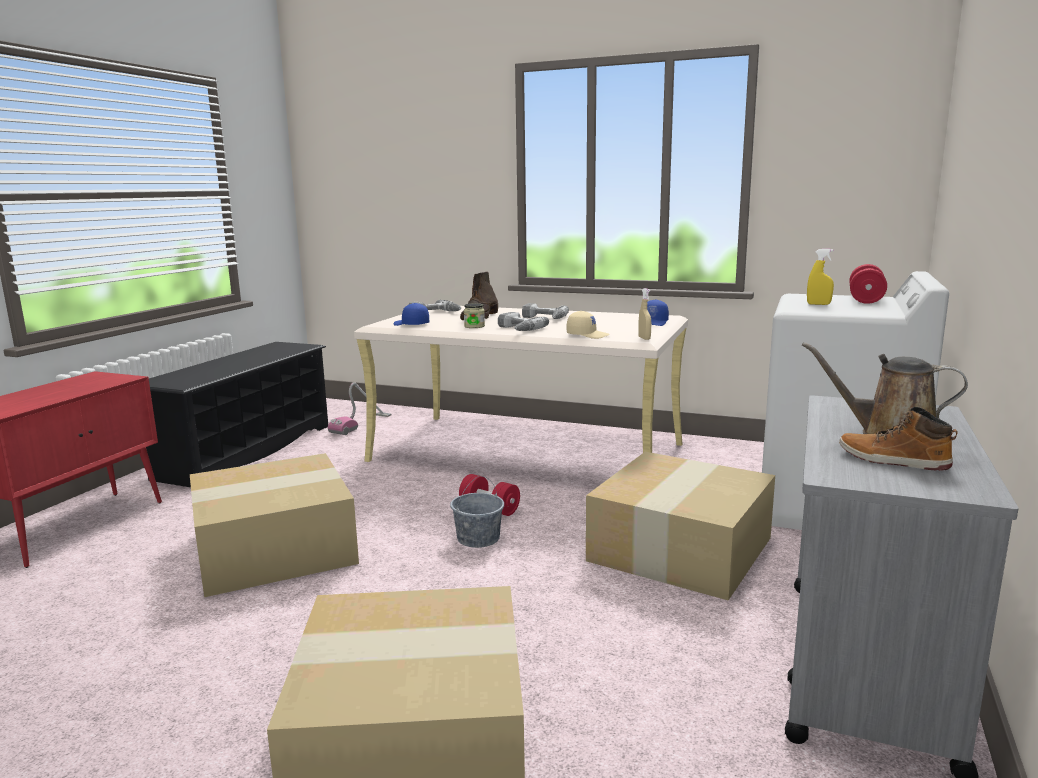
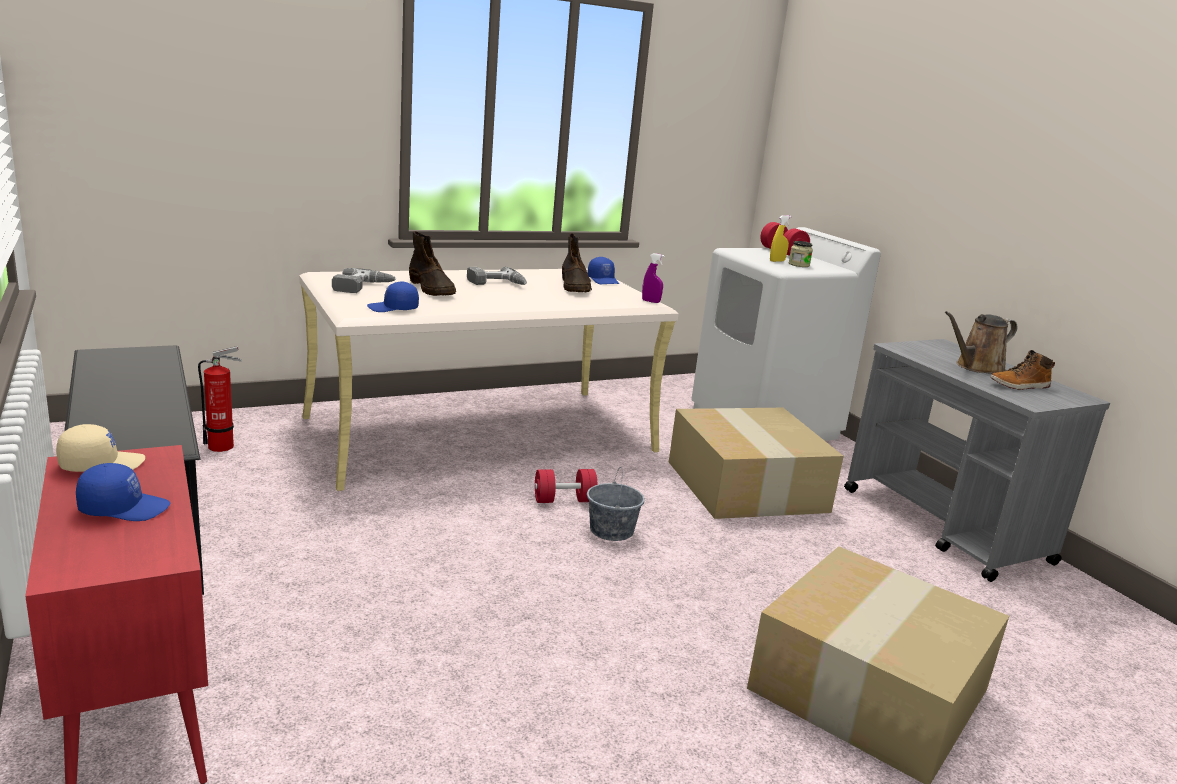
camera: 50 degrees left, 5 degrees up
cardboard box [190,453,359,597] -> none
vacuum cleaner [328,382,392,435] -> fire extinguisher [198,346,242,452]
jar [464,303,485,328] -> jar moved to [789,241,813,267]
power drill [498,312,549,331] -> none
beige cap [567,311,610,339] -> beige cap moved to [56,424,145,472]
beige spray bottle [638,288,651,340] -> purple spray bottle [642,253,665,303]
none -> blue cap [76,463,170,521]
none -> brown boot [562,233,592,292]

